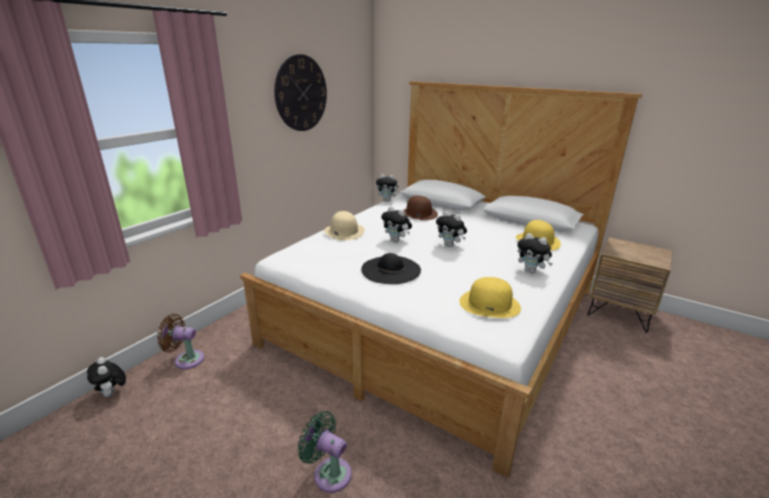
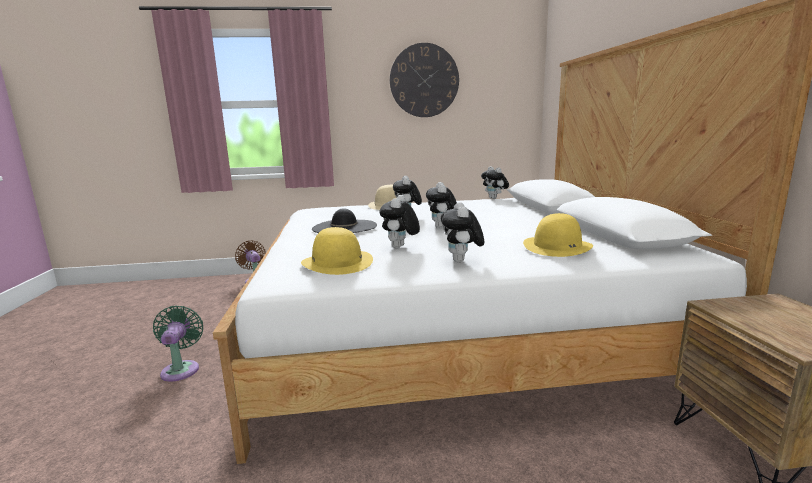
camera: 50 degrees right, 10 degrees down
plush toy [87,357,126,398] -> plush toy moved to [379,195,420,248]
brown hat [404,196,438,220] -> none

